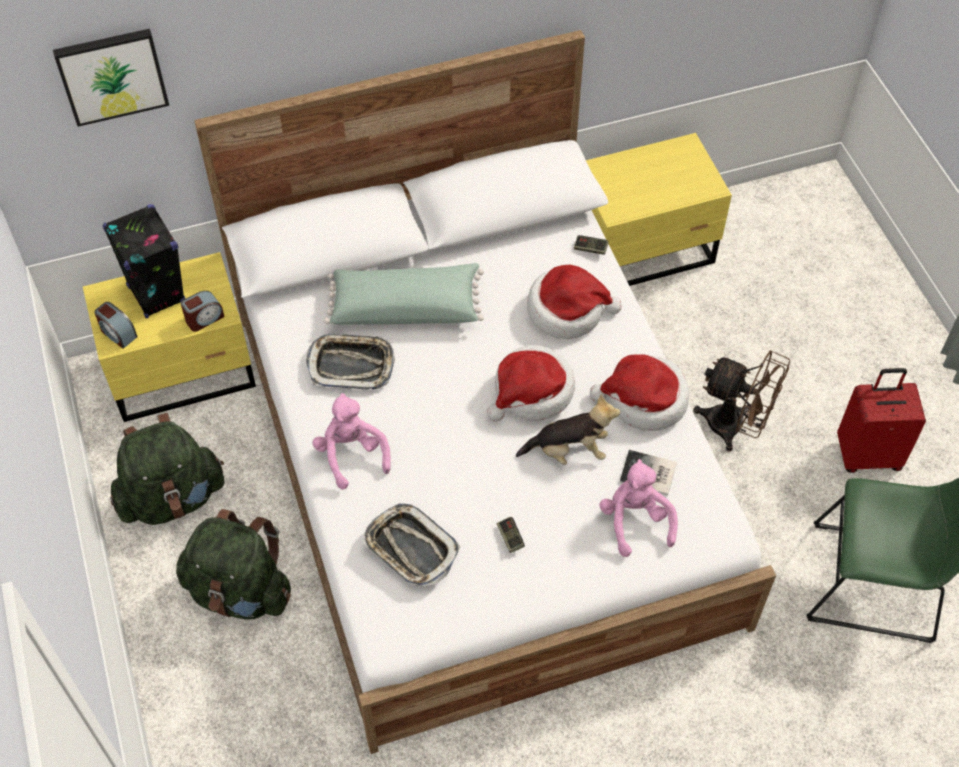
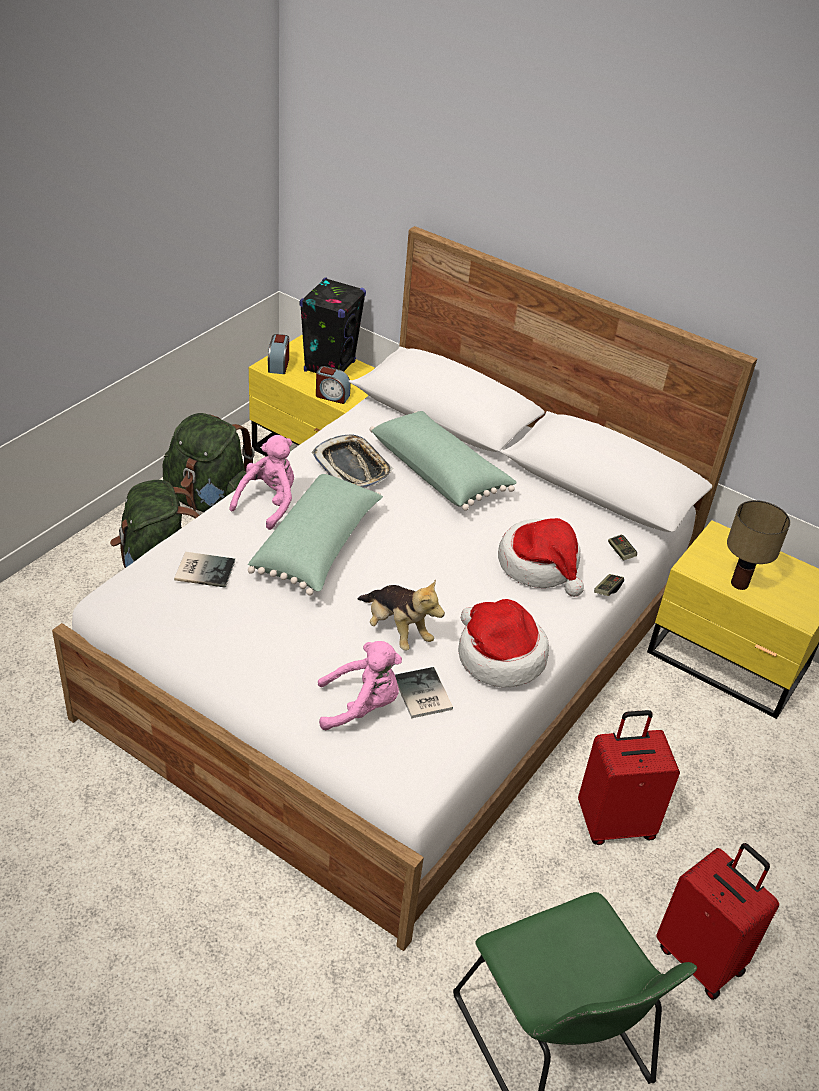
camera: 50 degrees right, 15 degrees down
picture [53,29,169,127] -> none
tray [362,503,460,587] -> book [174,552,235,588]
hat [487,345,575,422] -> none
game controller [497,517,525,553] -> game controller moved to [594,574,624,596]
pink plush toy [599,459,678,557] -> pink plush toy turned 45 degrees clockwise [318,641,402,730]
brown fan [694,350,790,452] -> red suitcase [578,710,680,845]
none -> green pillow [248,474,383,596]
none -> table lamp [727,500,790,590]

